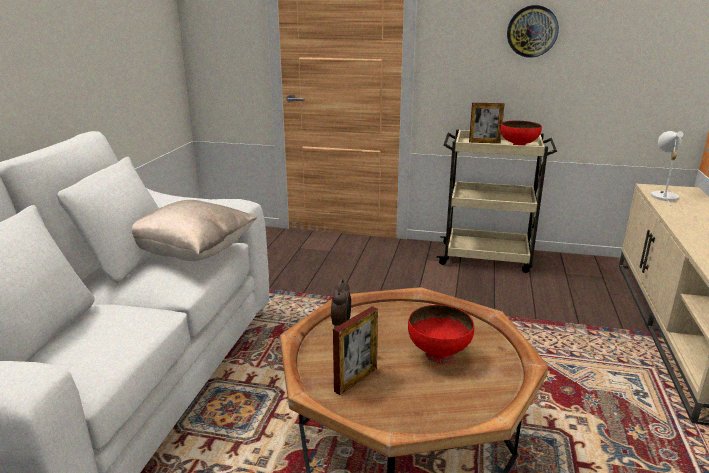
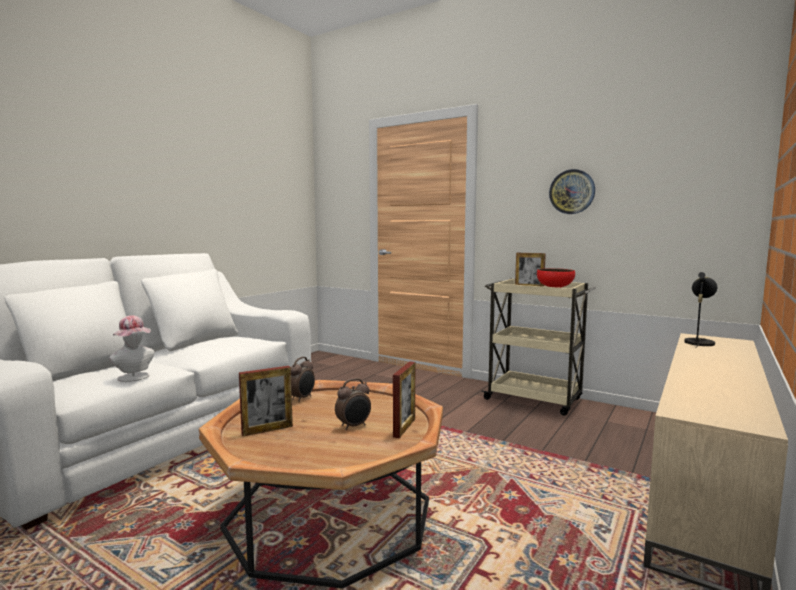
camera: 20 degrees right, 15 degrees down
beige pillow [132,200,257,261] -> none
red bowl [408,305,474,364] -> alarm clock [335,378,371,430]
white table lamp [651,131,684,205] -> black table lamp [684,272,717,348]
none -> hat [109,315,154,382]
none -> picture frame [393,361,415,438]

